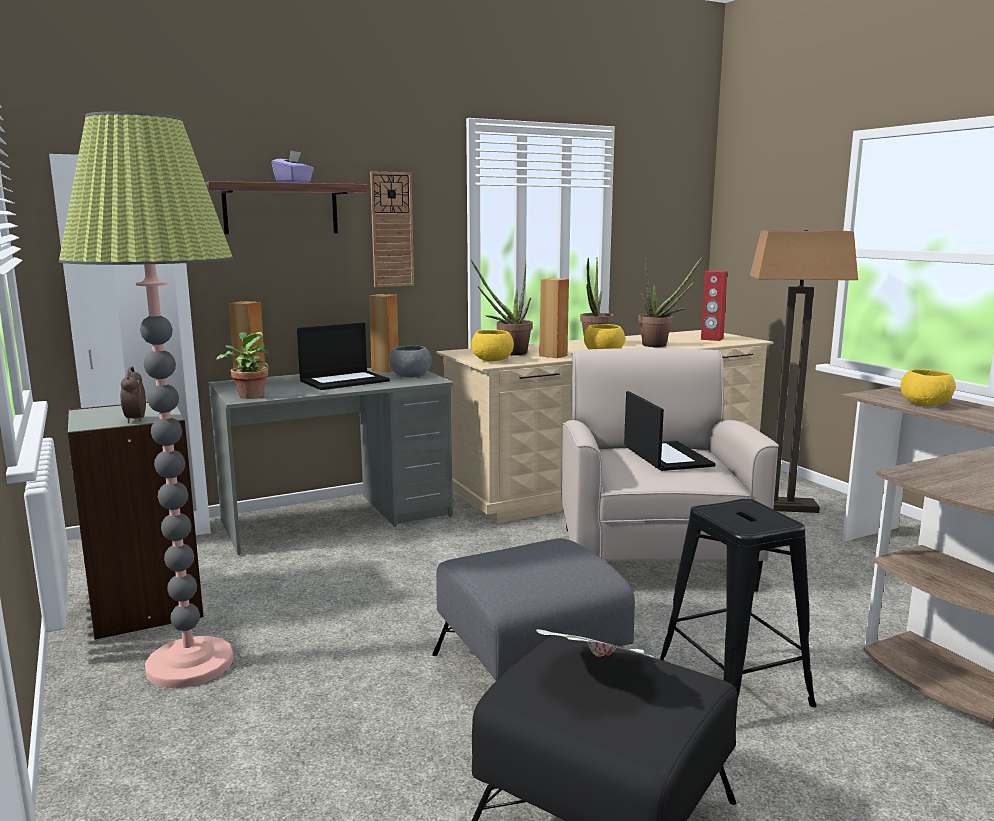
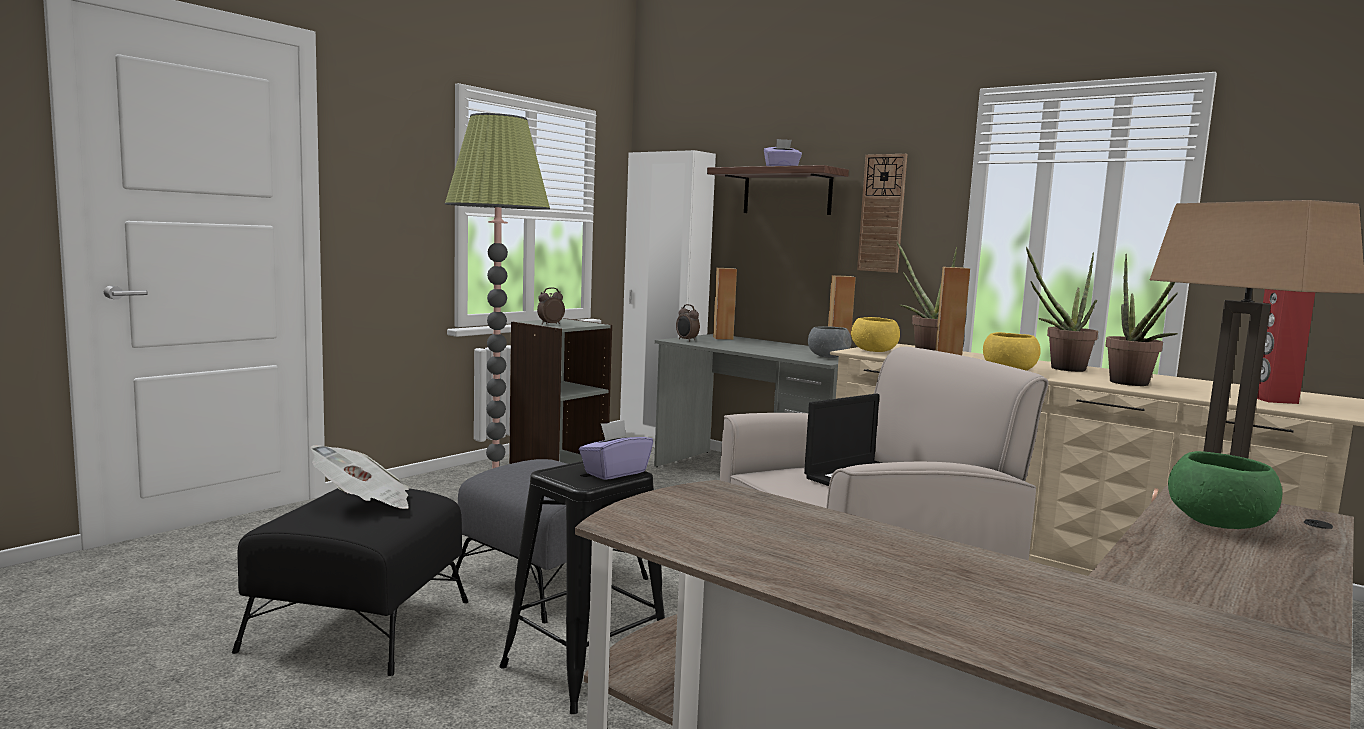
camera: 65 degrees right, 5 degrees down
potted plant [216,332,270,399] -> alarm clock [676,304,700,342]
laptop [297,323,390,390] -> none
yellow bowl [901,369,955,406] -> green bowl [1168,451,1282,529]
none -> purple tissue box [579,420,653,480]

